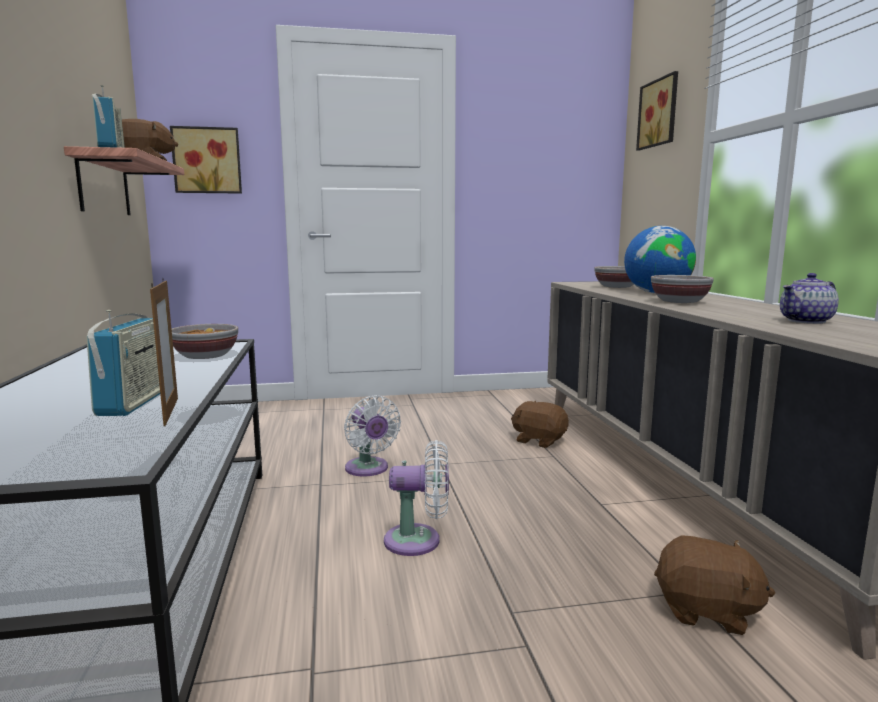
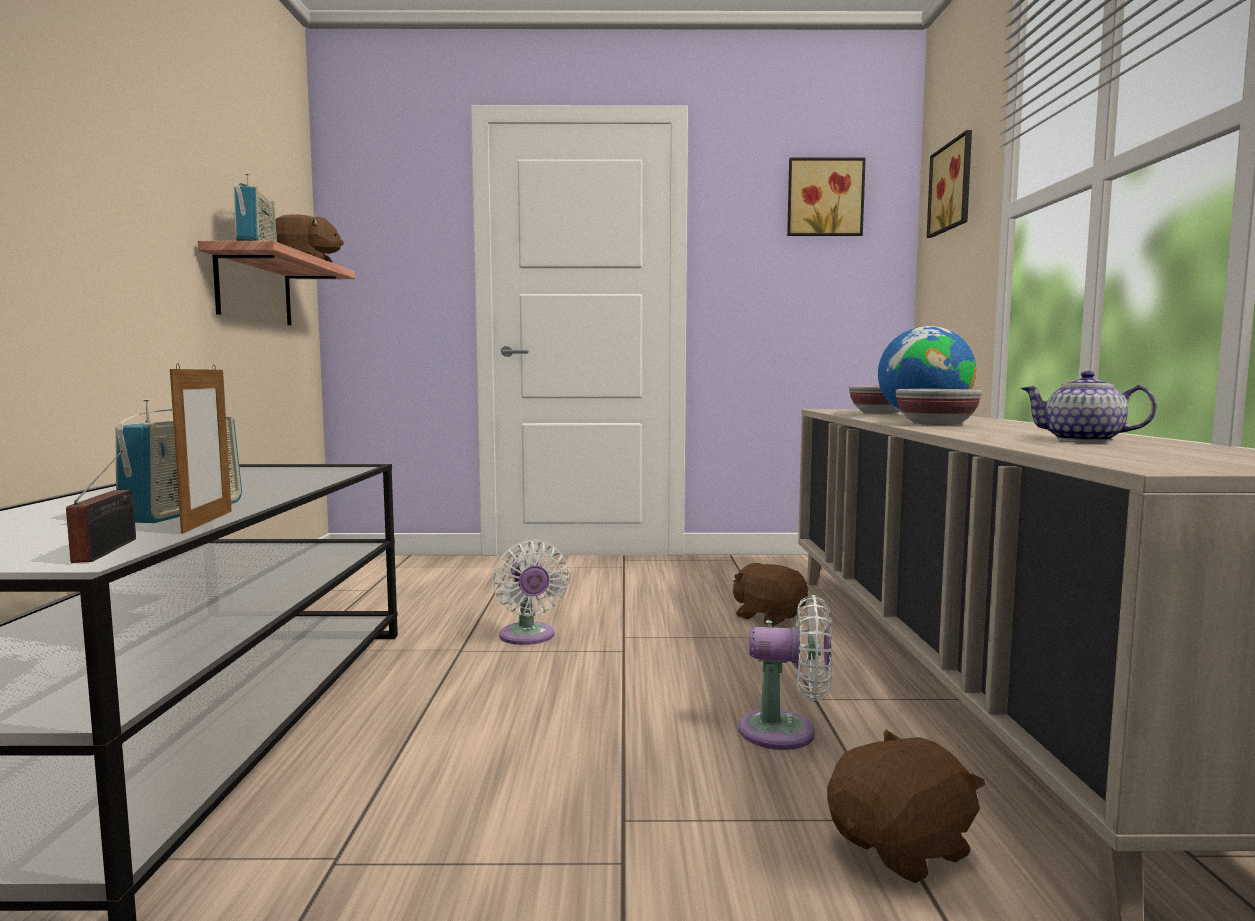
camera: 10 degrees right, 5 degrees down
picture [170,126,242,194] -> picture moved to [787,158,866,236]
bowl [172,324,238,359] -> none
white fan [384,440,449,556] -> white fan moved to [738,595,832,750]
brown plush toy [654,535,775,635] -> brown plush toy turned 60 degrees counterclockwise [827,730,986,883]
teapot [780,273,839,324] -> teapot turned 45 degrees clockwise [1020,371,1157,442]
none -> radio [66,450,136,563]

